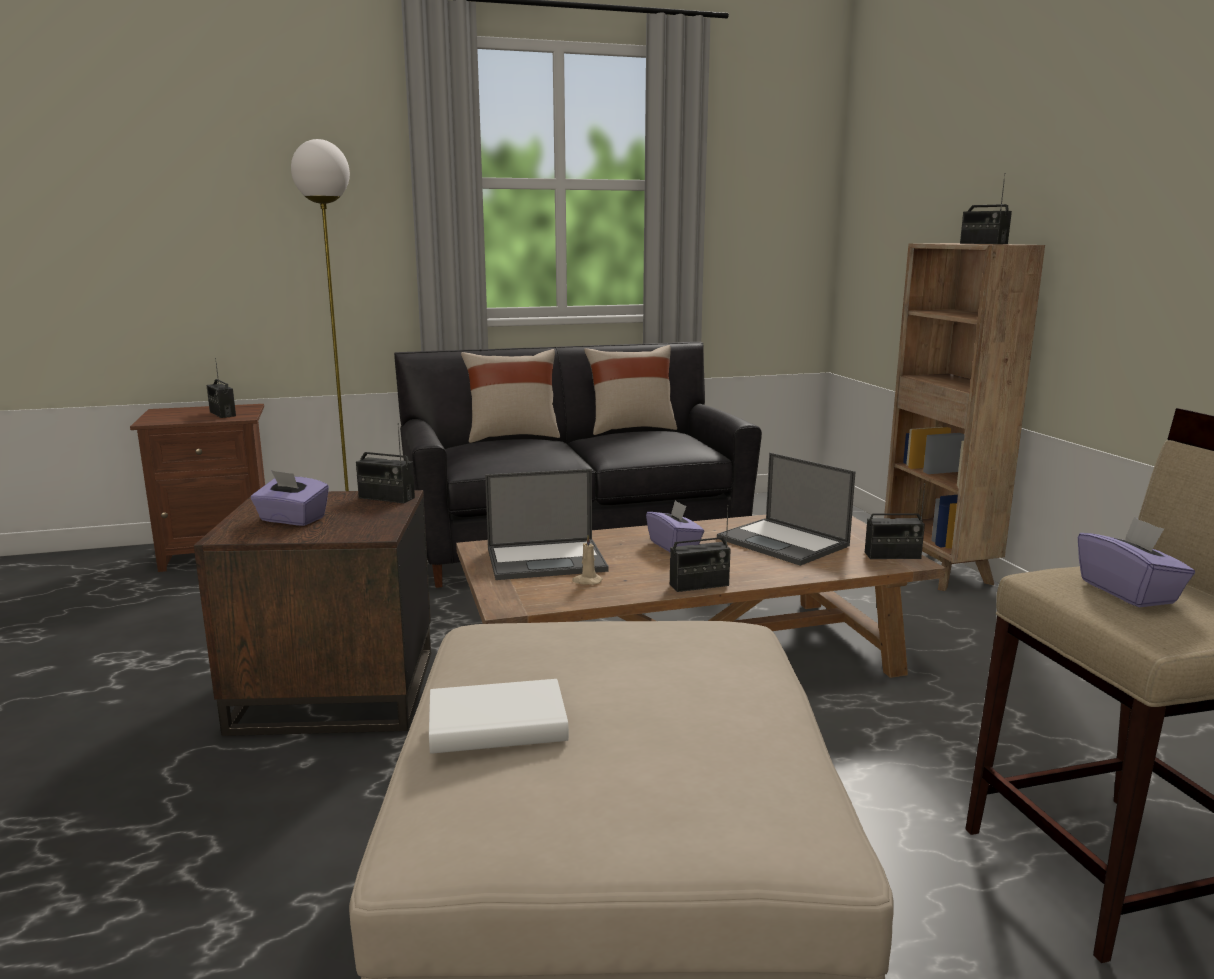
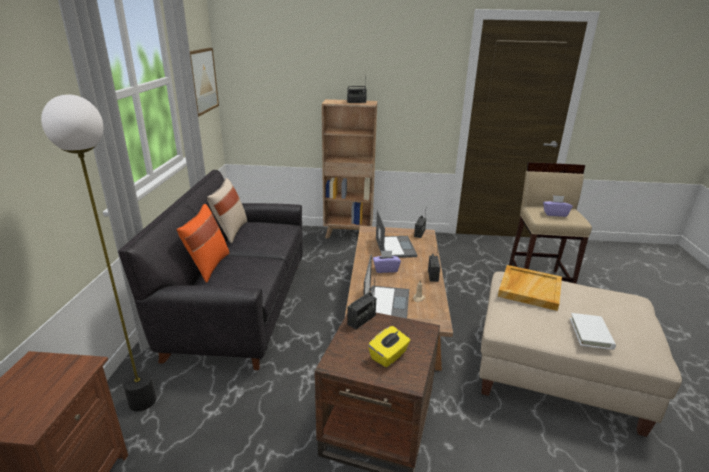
camera: 70 degrees left, 10 degrees up
radio [207,358,236,418] -> none
purple tissue box [251,470,329,526] -> yellow tissue box [368,326,410,367]
beige pillow [461,349,560,443] -> orange pillow [177,204,230,283]
laptop [717,453,856,566] -> laptop turned 75 degrees counterclockwise [376,210,417,258]
none -> picture [190,48,219,117]
none -> beige tray [498,265,562,311]

